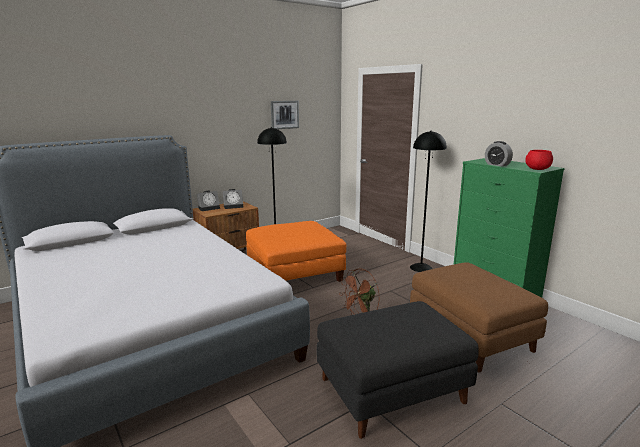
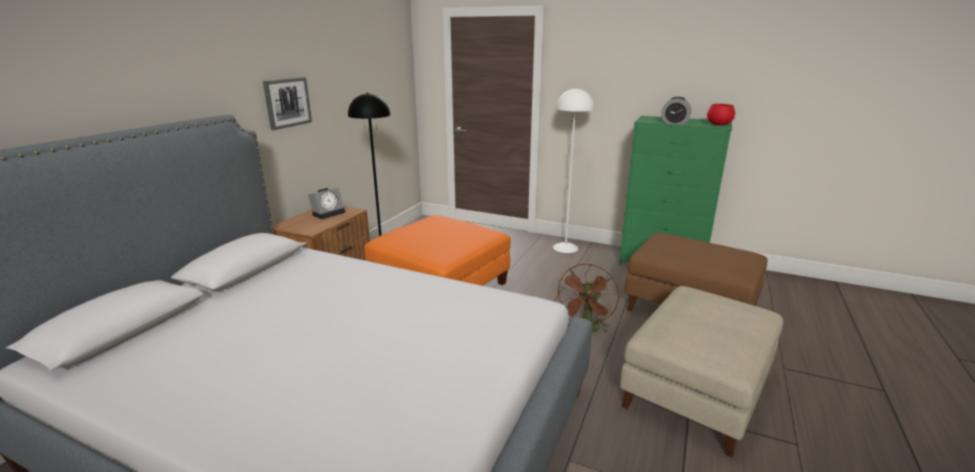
camera: 30 degrees left, 5 degrees up
alarm clock [196,191,220,211] -> none
picture [271,101,299,129] -> picture moved to [263,77,312,130]
black ottoman [317,301,479,439] -> beige ottoman [620,286,783,457]
black floor lamp [410,131,447,272] -> white floor lamp [553,88,594,253]

